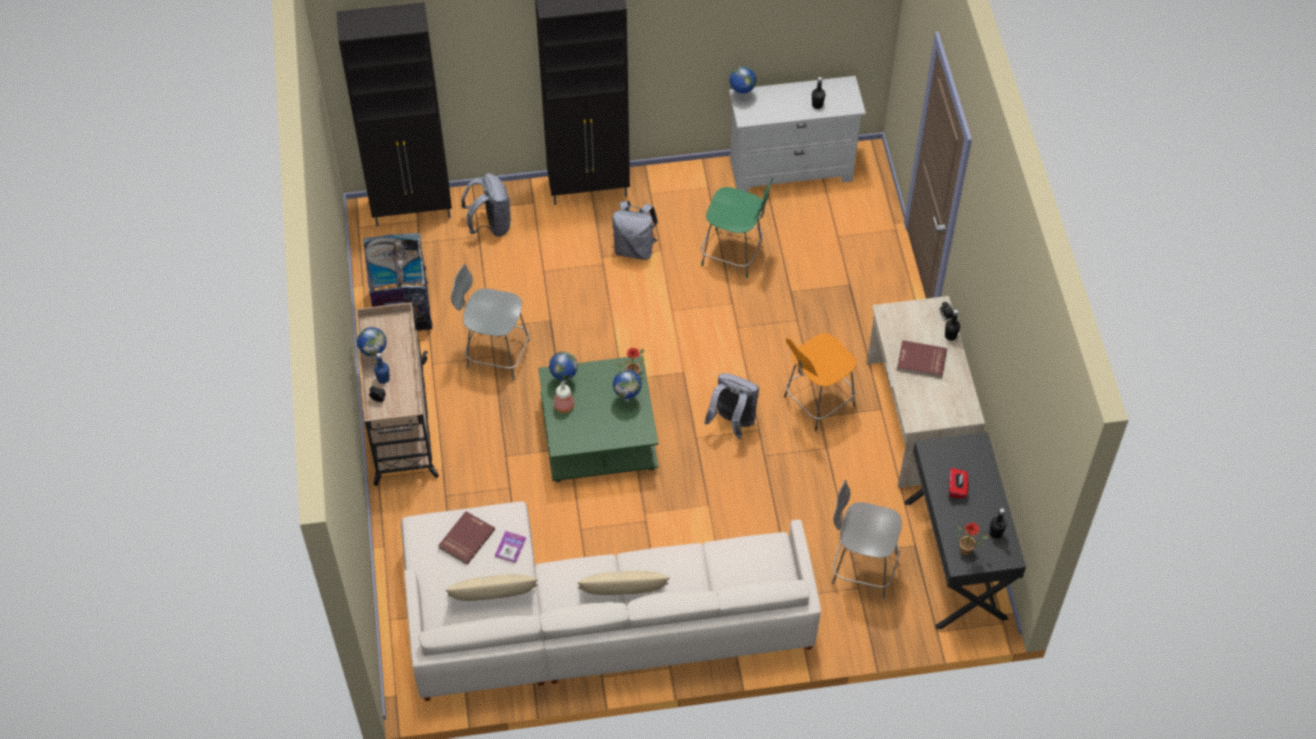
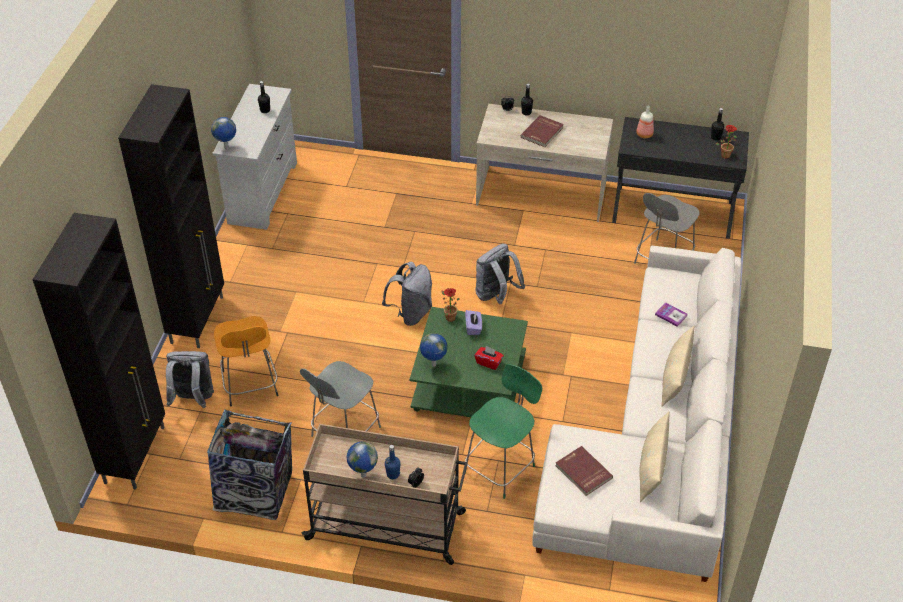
camera: 70 degrees left, 10 degrees down
book [495,531,526,563] -> book moved to [655,302,687,327]
bottle [554,382,574,413] -> bottle moved to [636,106,654,138]
grey backpack [612,200,658,260] -> grey backpack moved to [382,262,432,326]
globe [613,370,642,402] -> purple tissue box [465,310,482,335]
green chair [701,178,773,278] -> green chair moved to [465,364,542,499]
orange stool [784,333,856,431] -> orange stool moved to [214,316,278,406]
red tissue box [949,468,968,498] -> red tissue box moved to [475,346,504,370]

